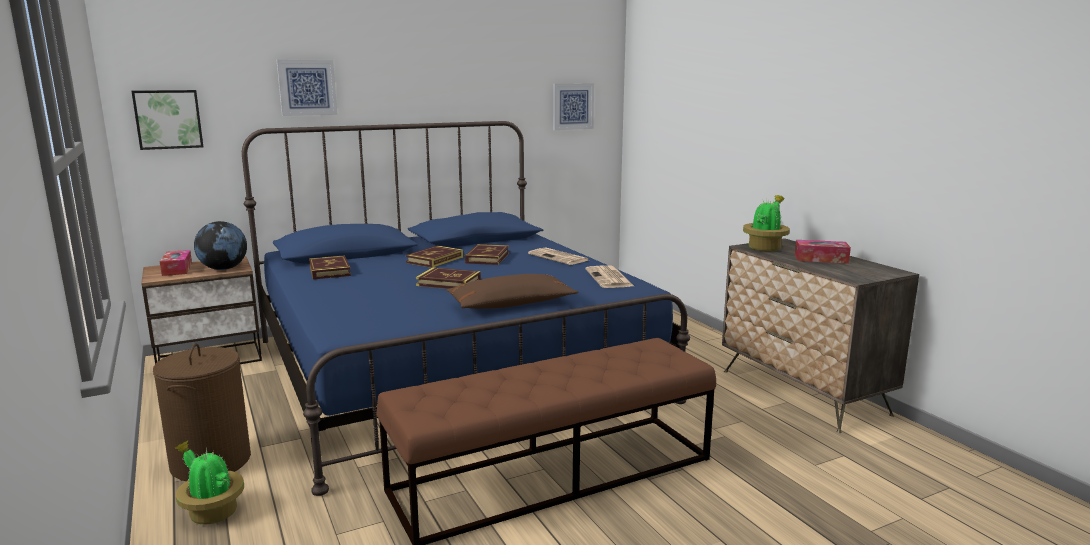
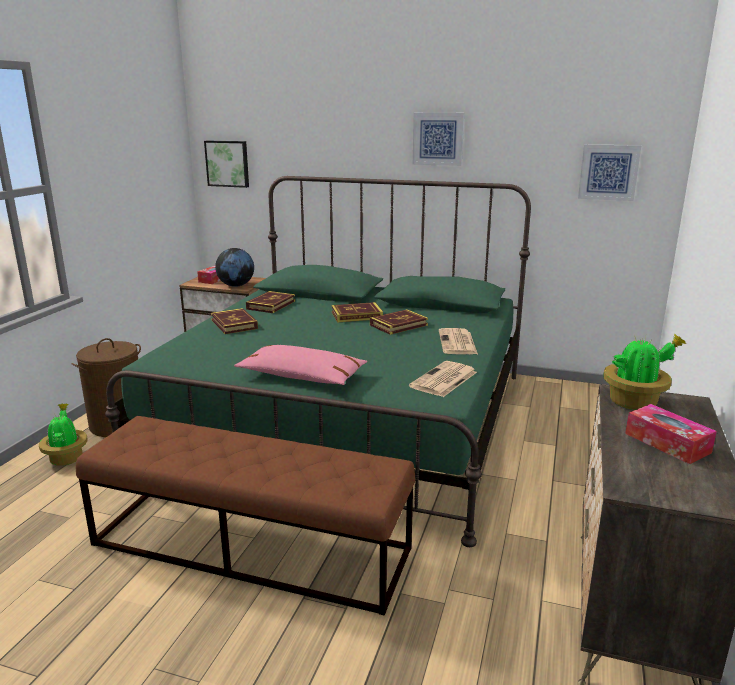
camera: 45 degrees right, 5 degrees up
blue bed [242,121,690,496] -> green bed [105,176,531,547]
picture [277,60,337,116] -> picture moved to [413,113,464,166]
book [416,267,481,289] -> book moved to [211,308,258,334]
brown pillow [446,274,578,309] -> pink pillow [234,345,368,385]

